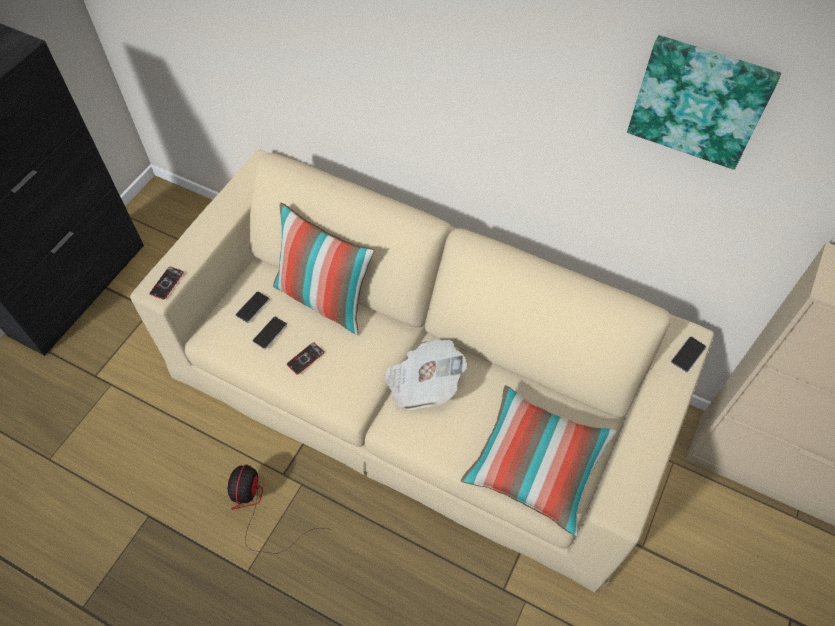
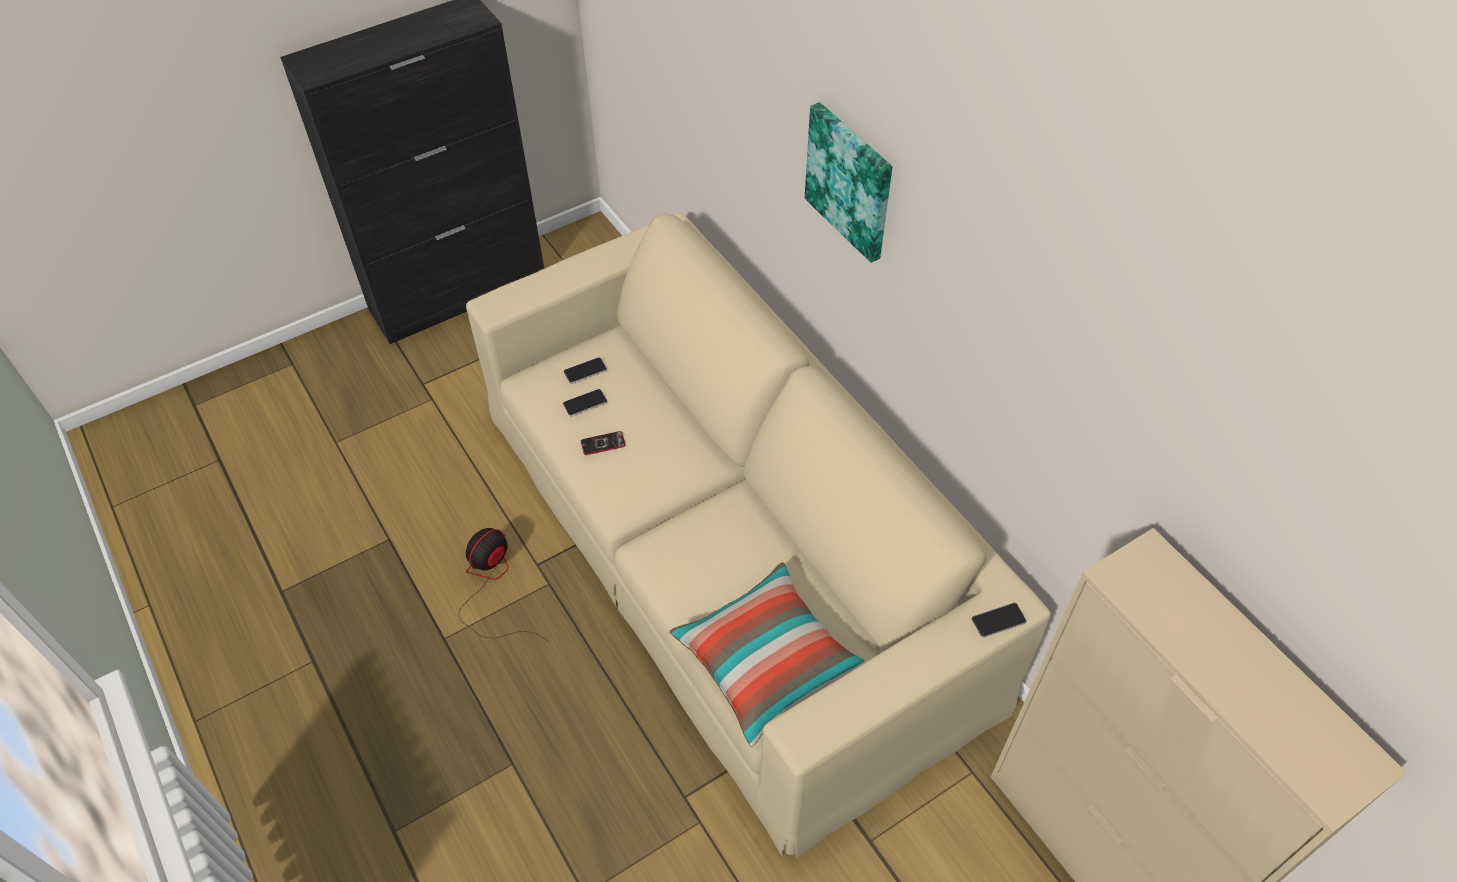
camera: 30 degrees right, 5 degrees down
phone [149,267,184,300] -> none
pillow [273,203,374,335] -> none
newspaper [384,340,467,410] -> none
picture [627,35,781,170] -> picture moved to [805,102,893,263]

